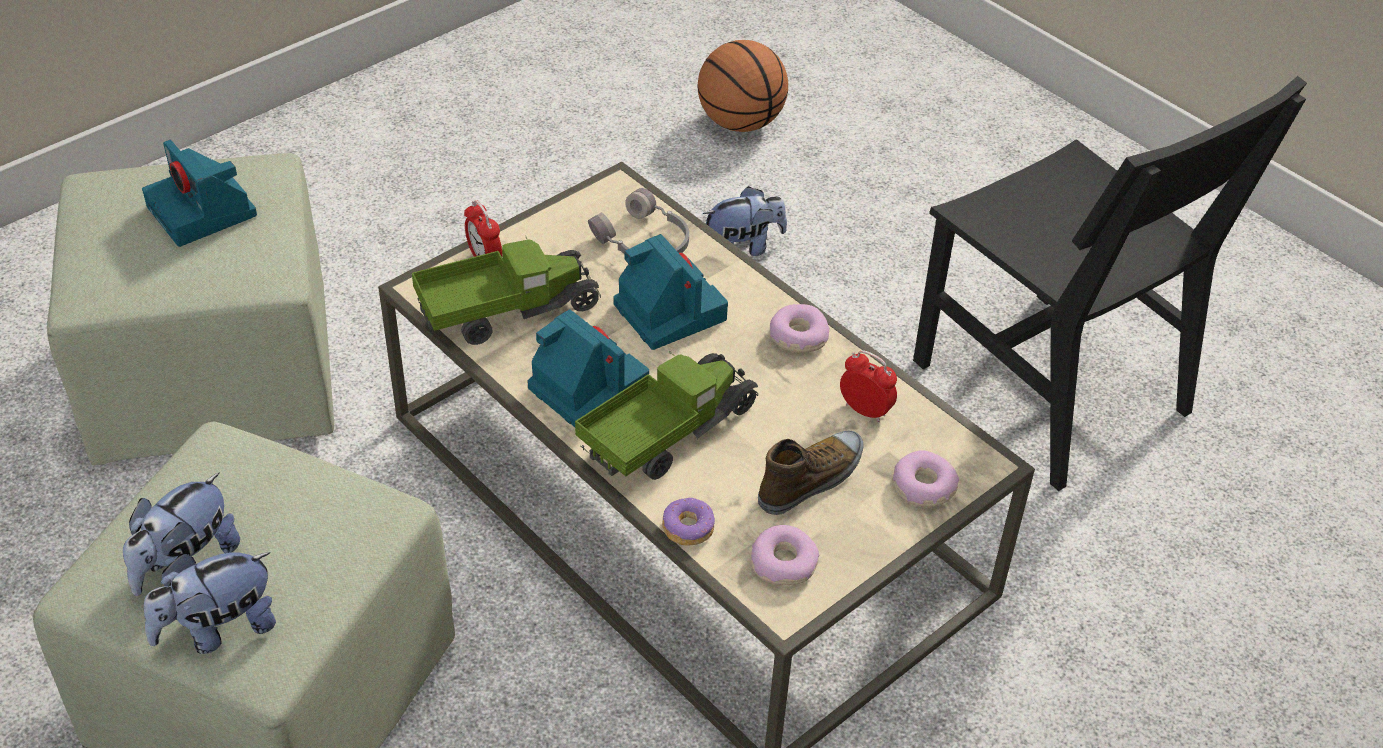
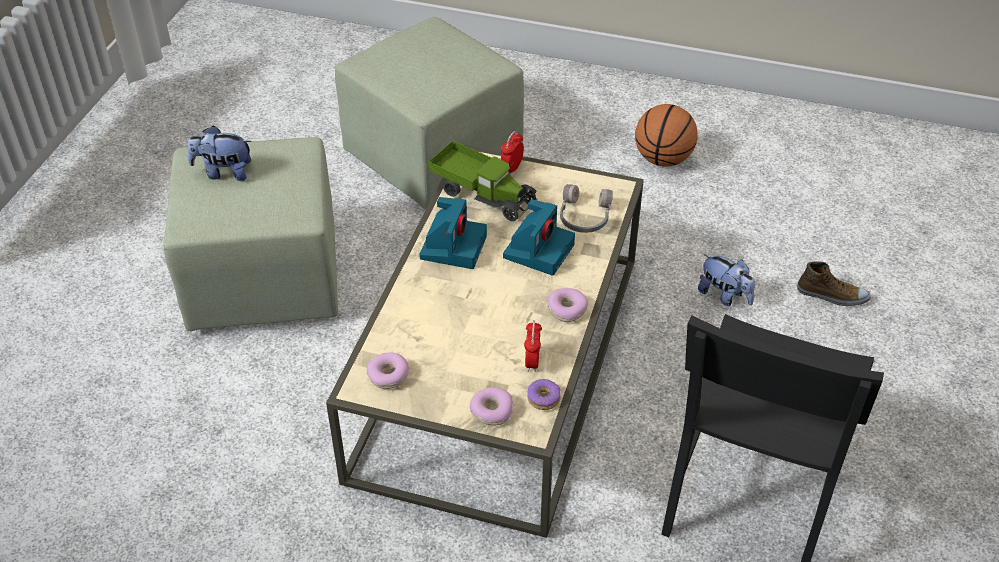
camera: 60 degrees right, 0 degrees up
camera [142,140,257,247] -> none
plush toy [144,552,276,654] -> none
toy truck [575,351,758,480] -> none
donut [662,498,715,546] -> donut moved to [527,379,561,410]
basketball [697,40,788,132] -> basketball moved to [635,104,698,166]
shoe [758,431,864,515] -> shoe moved to [797,261,871,306]

